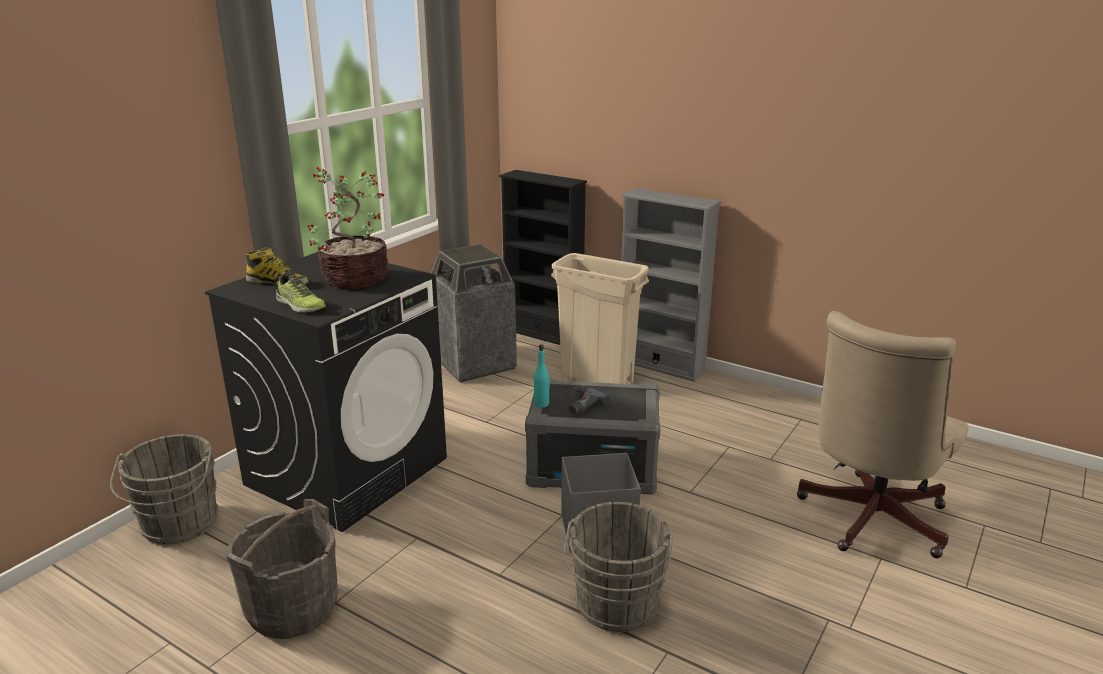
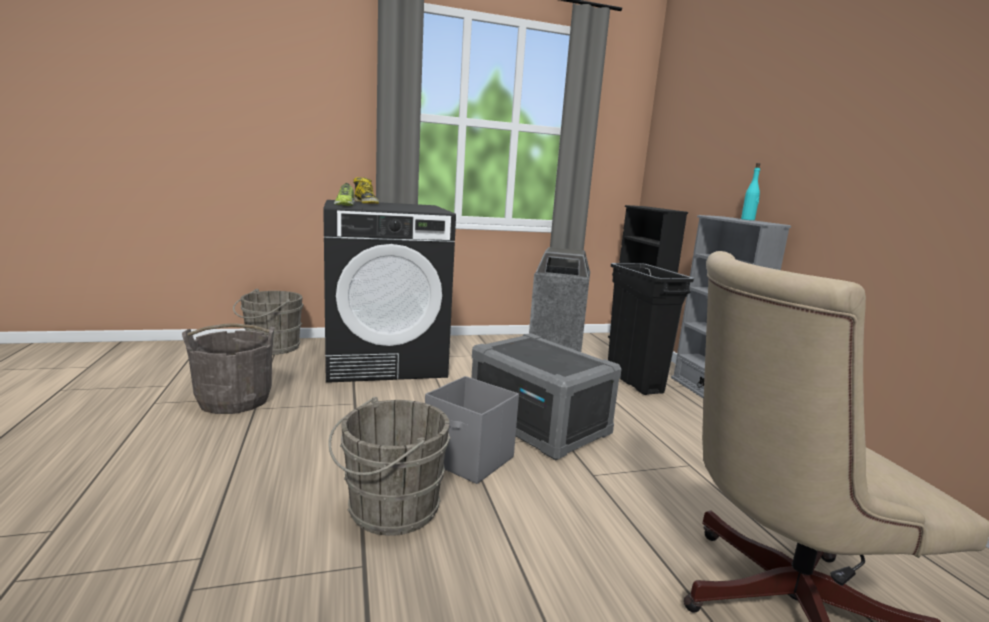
camera: 40 degrees right, 10 degrees down
potted plant [307,166,388,289] -> none
turquoise bottle [534,344,550,408] -> turquoise bottle moved to [741,163,760,220]
beige trash can [551,253,649,384] -> black trash can [608,263,694,395]
power drill [569,385,610,415] -> none

